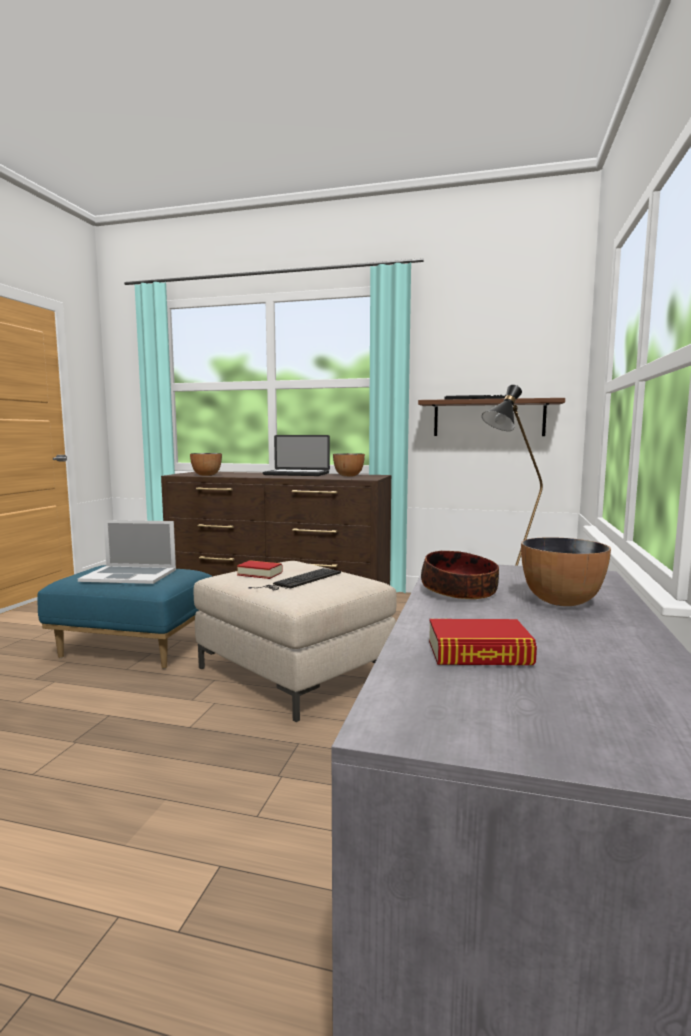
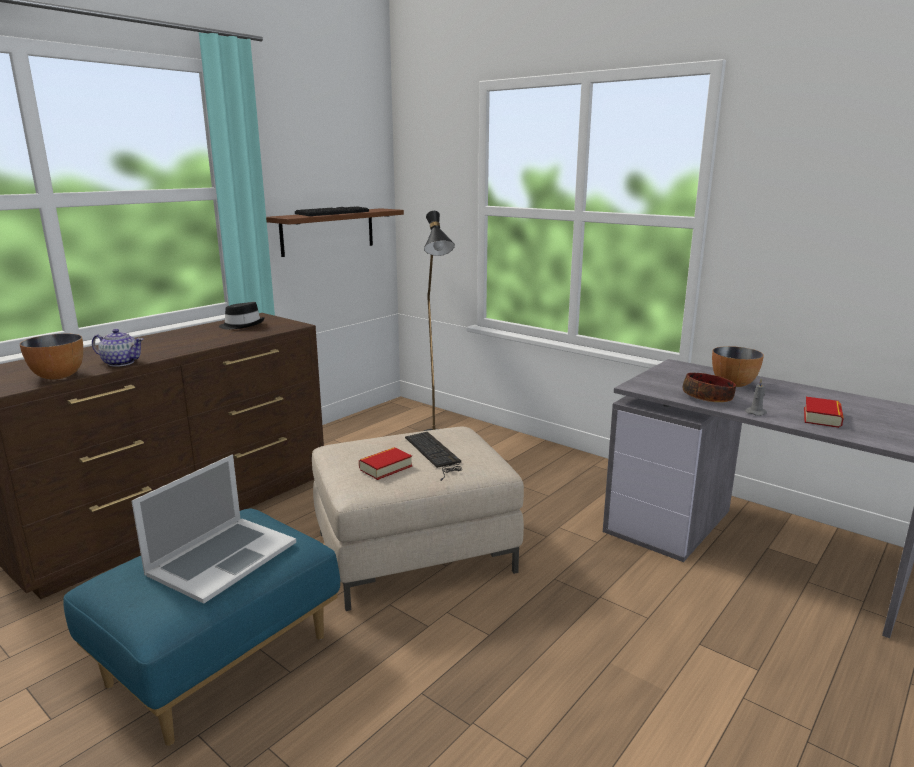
camera: 65 degrees left, 10 degrees up
laptop [263,435,330,476] -> none
bowl [333,453,365,477] -> black hat [219,302,265,329]
none -> teapot [92,329,144,367]
none -> grey candle [745,378,767,416]

